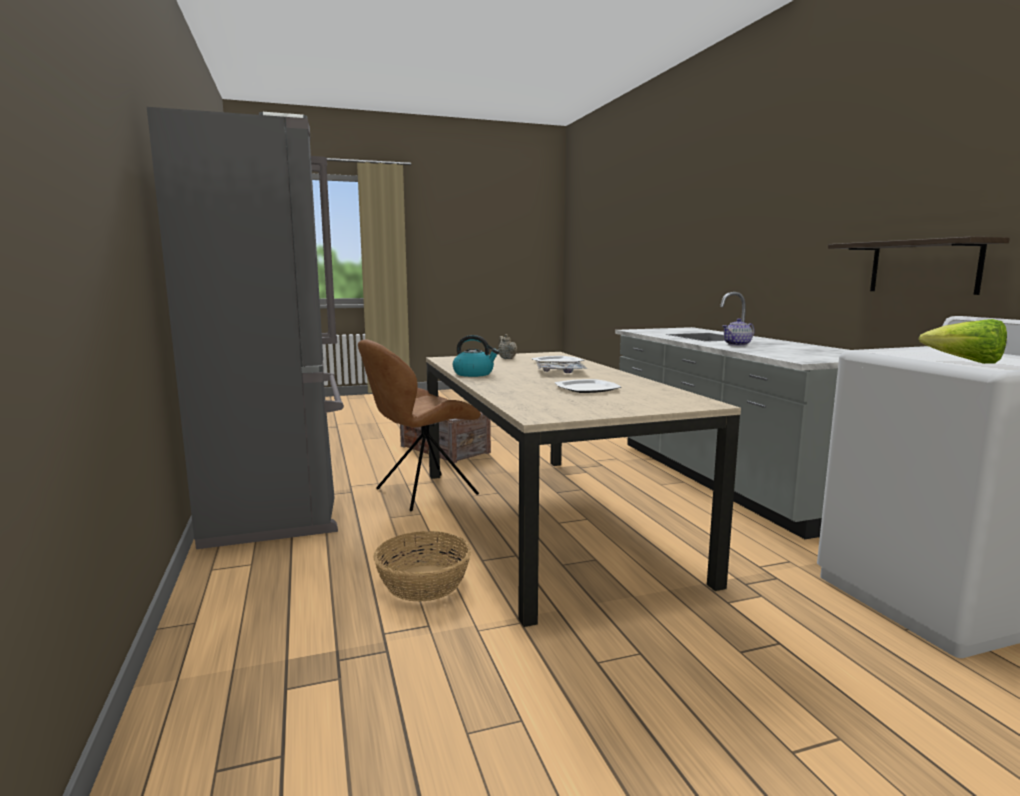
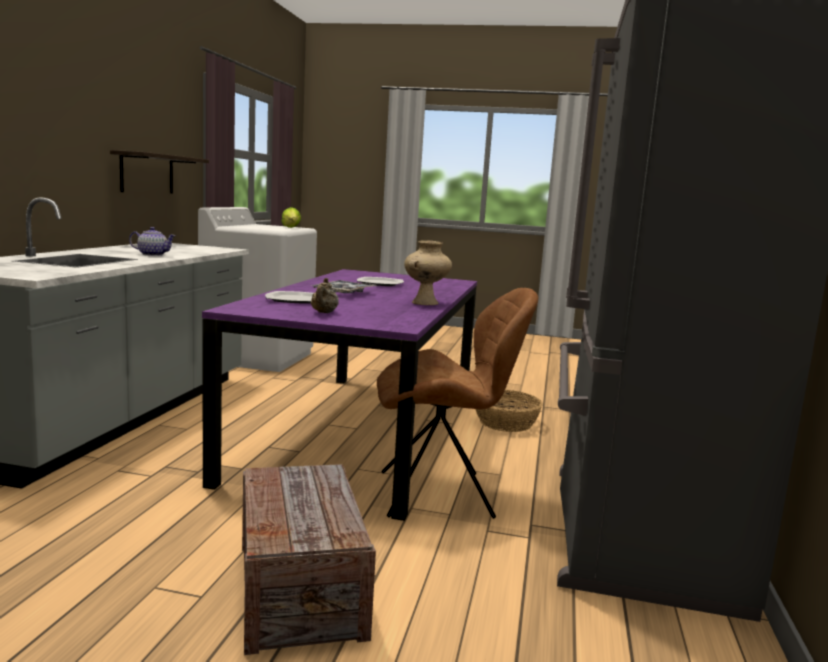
camera: 150 degrees left, 0 degrees up
beige dining table [426,352,741,627] -> purple dining table [202,269,477,521]
kettle [453,335,499,377] -> beige vase [404,240,452,305]

